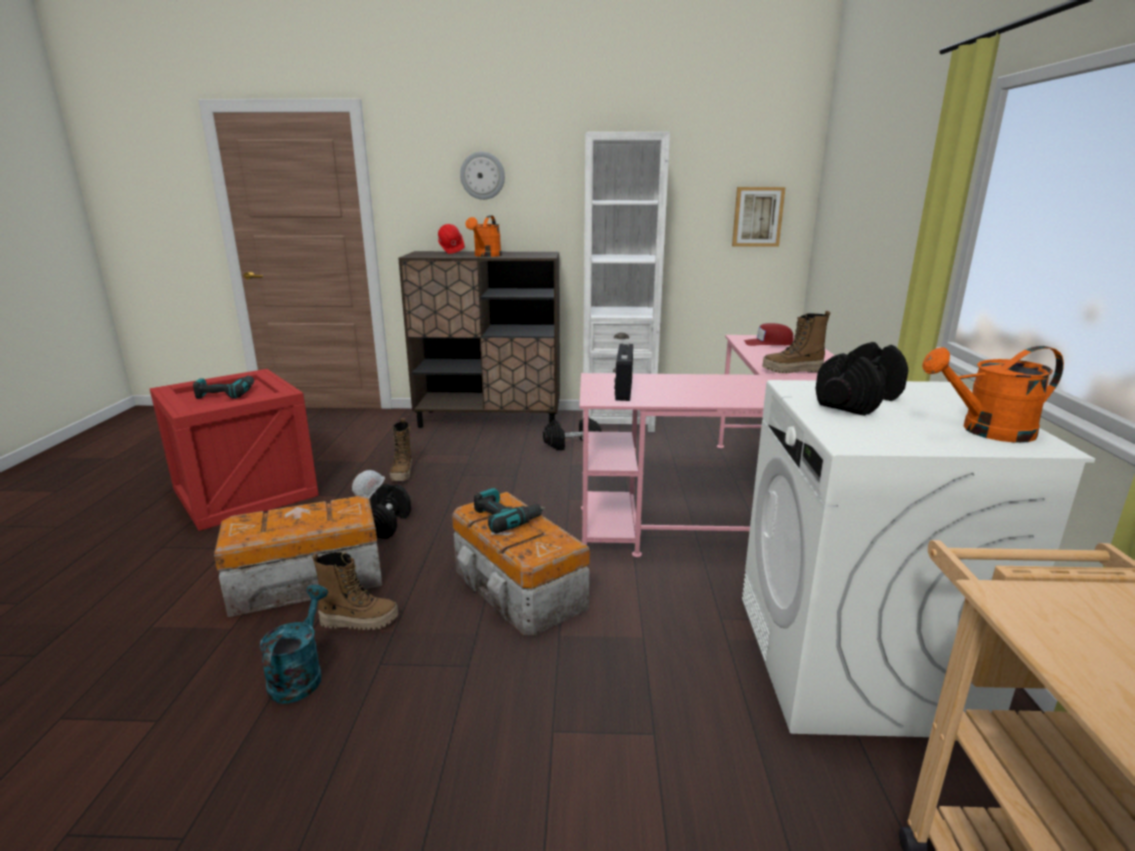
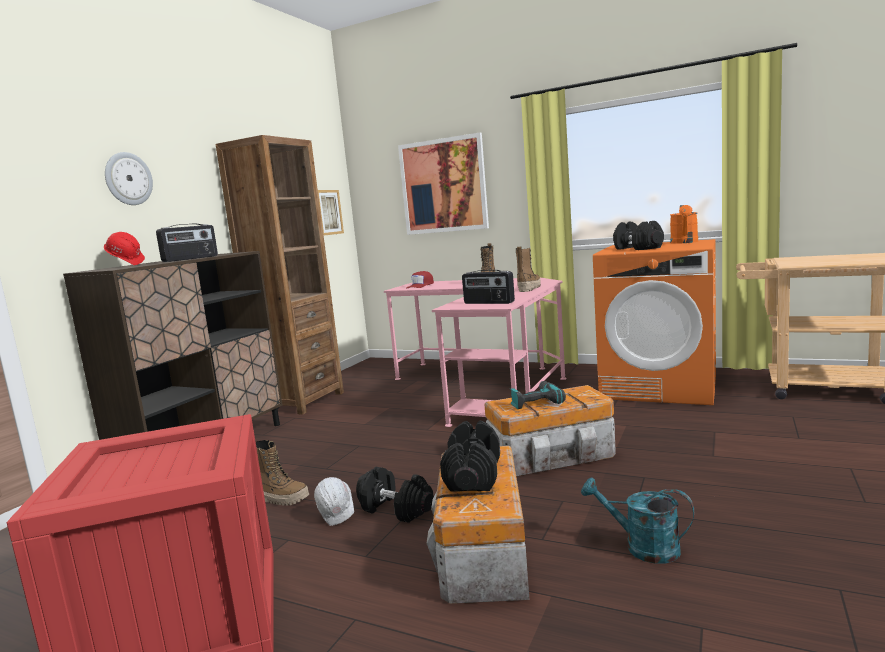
camera: 65 degrees left, 10 degrees down
power drill [193,376,254,399] -> none
boot [313,552,399,630] -> boot moved to [516,246,541,292]
orange watering can [466,216,502,257] -> radio [156,224,218,262]
black dumbbell [543,417,602,451] -> black dumbbell moved to [440,421,500,491]
white bookcase [583,132,670,432] -> brown bookcase [215,135,344,415]
white washing machine [742,380,1095,737] -> orange washing machine [593,239,716,405]
none -> picture [398,132,489,235]

